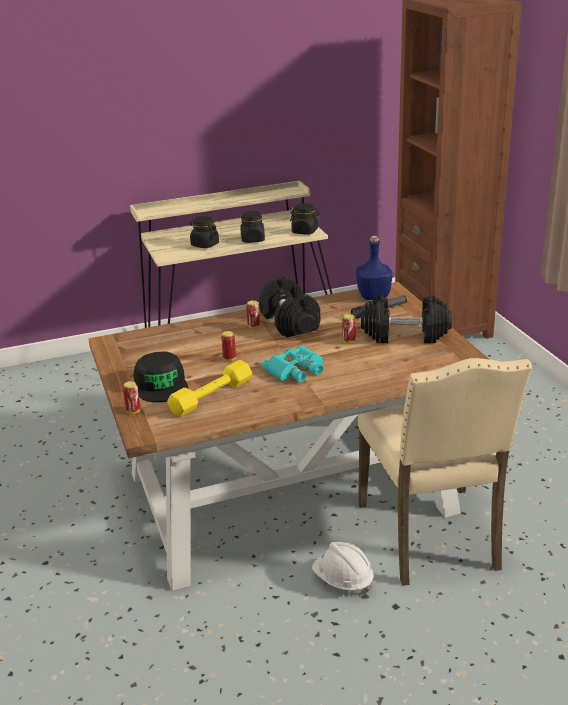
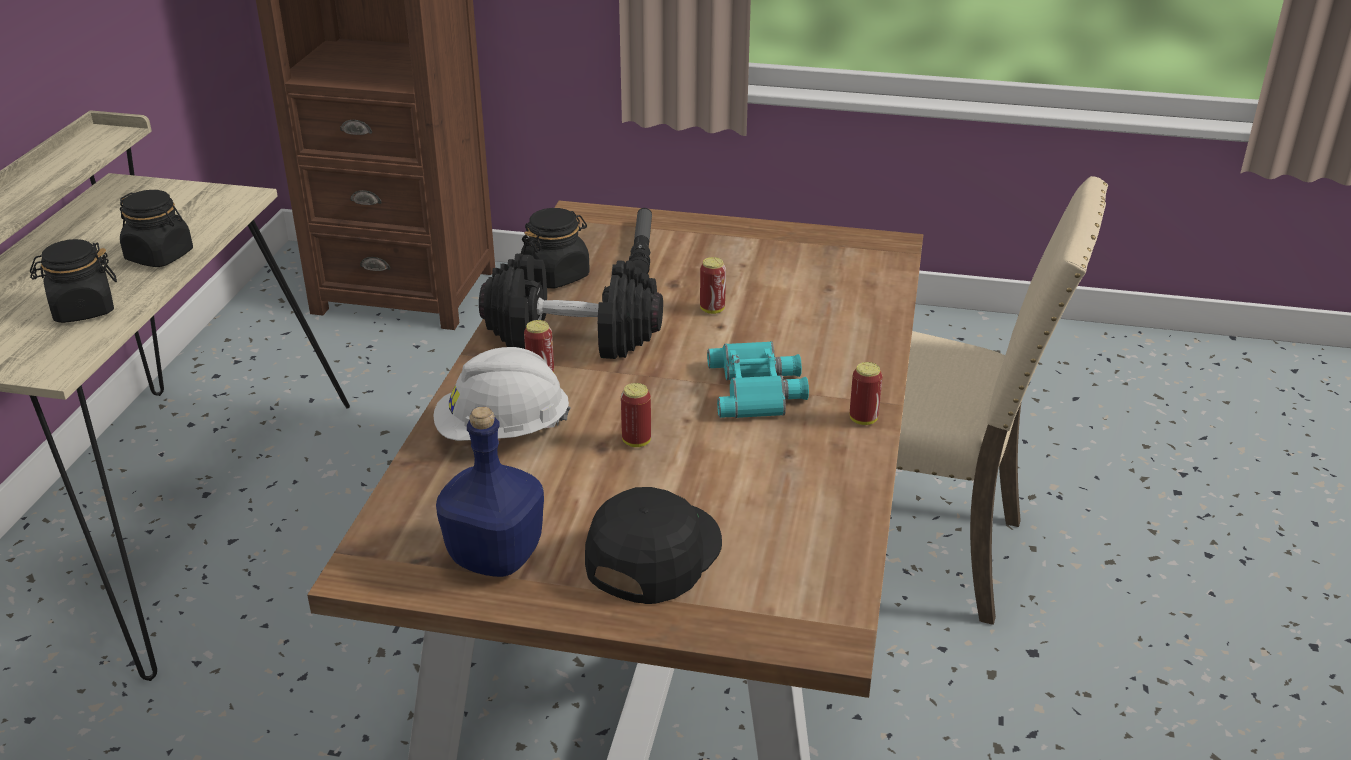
camera: 60 degrees left, 5 degrees up
can [123,381,140,414] -> can moved to [850,362,883,425]
black cap [133,351,188,402] -> black cap turned 75 degrees counterclockwise [585,487,722,604]
yellow dumbbell [167,360,252,417] -> none
black jar [290,203,320,235] -> black jar moved to [521,208,590,289]
white hard hat [312,542,374,594] -> white hard hat moved to [433,347,571,441]
blue bottle [356,236,392,300] -> blue bottle moved to [436,406,544,577]
black dumbbell [361,295,452,343] -> none

